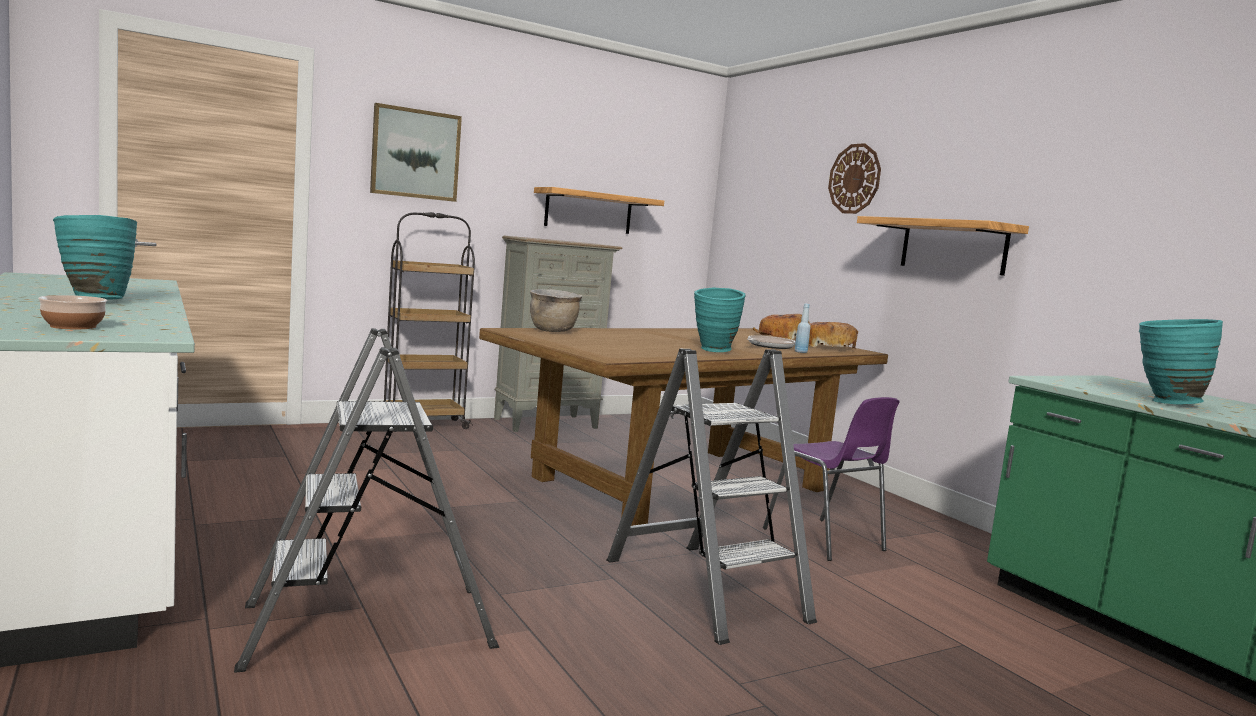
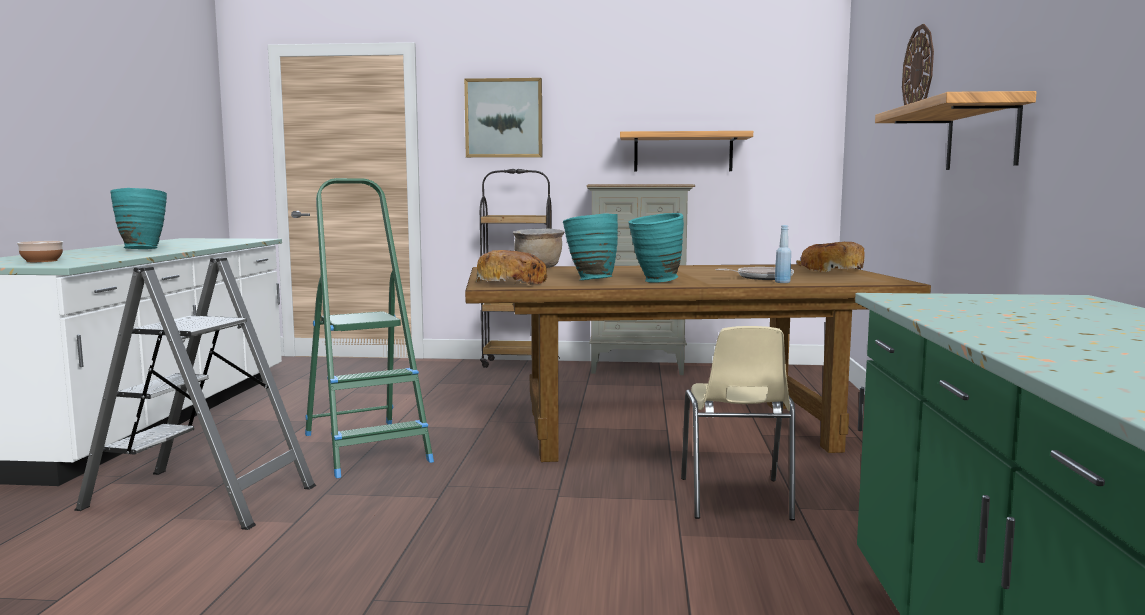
camera: 35 degrees right, 0 degrees up
grey step ladder [606,349,817,645] -> none
purple chair [763,397,900,561] -> beige chair [681,326,795,520]
bread [808,322,858,349] -> bread moved to [475,250,547,285]
turquoise vase [1139,319,1223,404] -> turquoise vase moved to [563,213,618,280]
none -> green step ladder [305,178,434,478]

